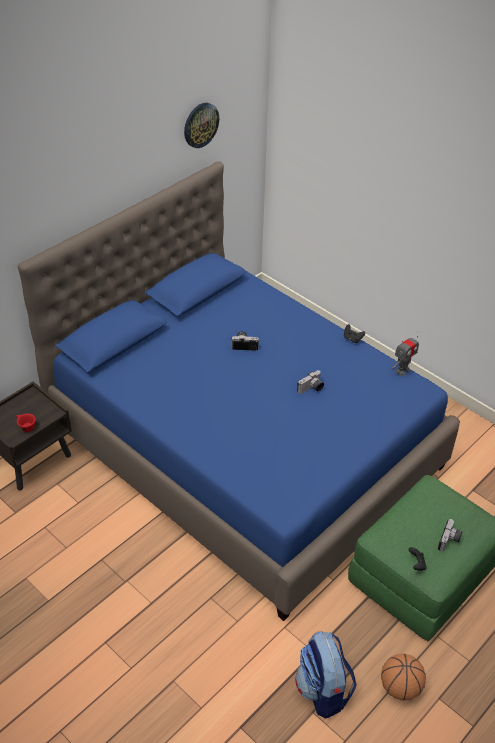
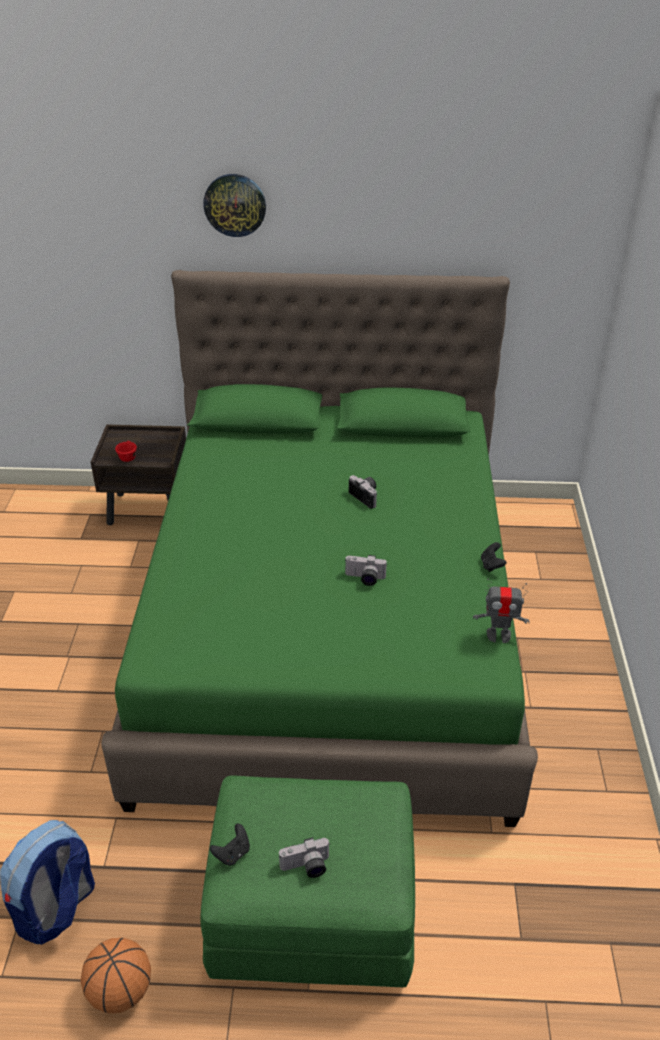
camera: 50 degrees right, 5 degrees down
blue bed [18,161,460,621] -> green bed [101,270,538,827]
wall clock [184,103,219,148] -> wall clock moved to [203,174,266,237]

